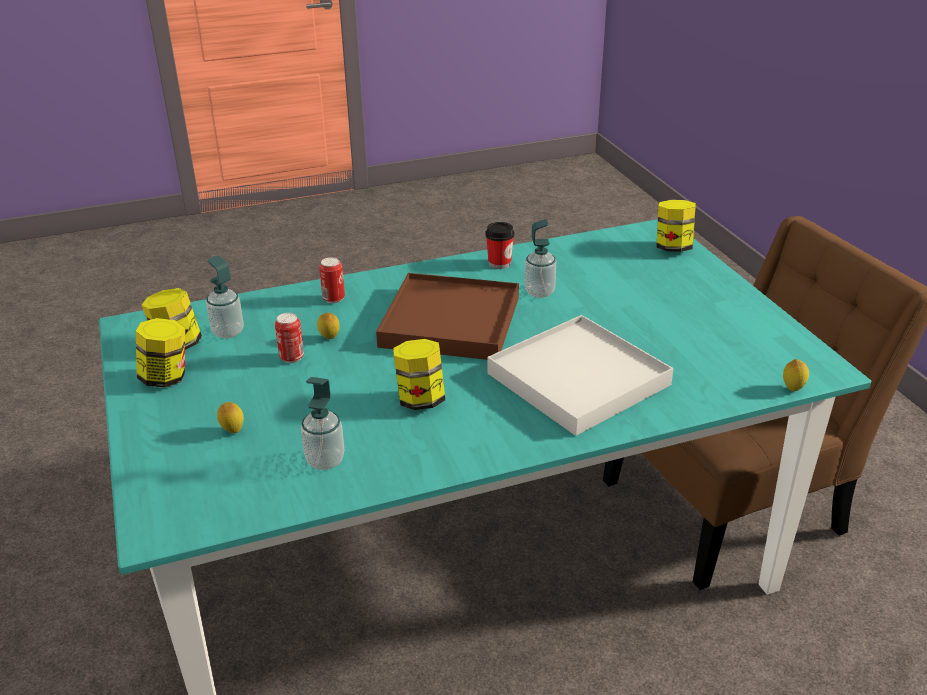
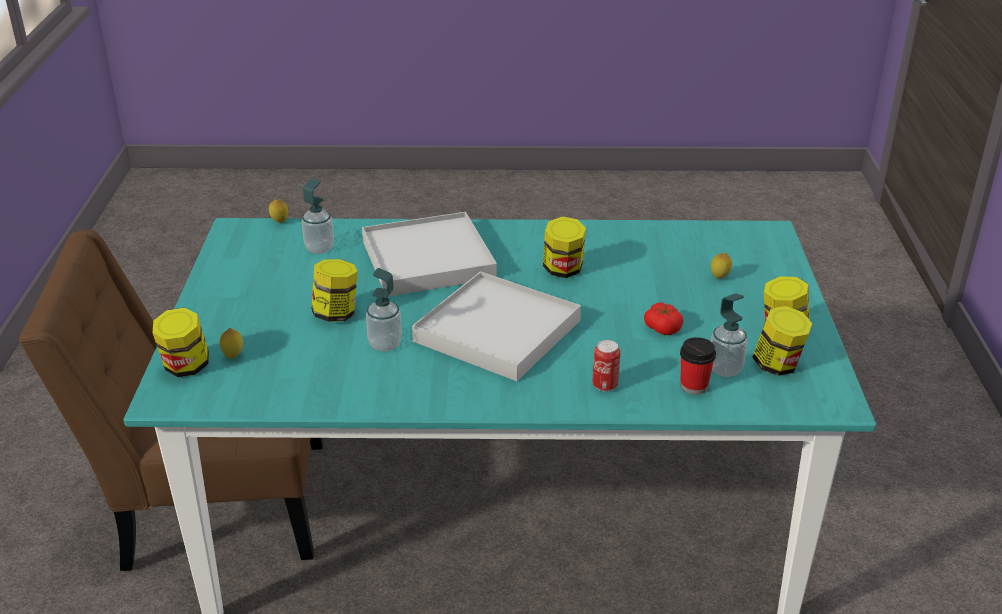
camera: 160 degrees left, 0 degrees up
can [275,313,304,363] -> tomato [644,302,683,335]
soap dispenser [301,377,344,470] -> soap dispenser moved to [302,178,334,254]
lemon [317,313,340,339] -> lemon moved to [220,328,243,359]
brown tray [376,273,519,360] -> white tray [412,271,581,381]
cup [485,222,515,269] -> cup moved to [680,337,716,395]
none -> jar [311,259,358,322]

